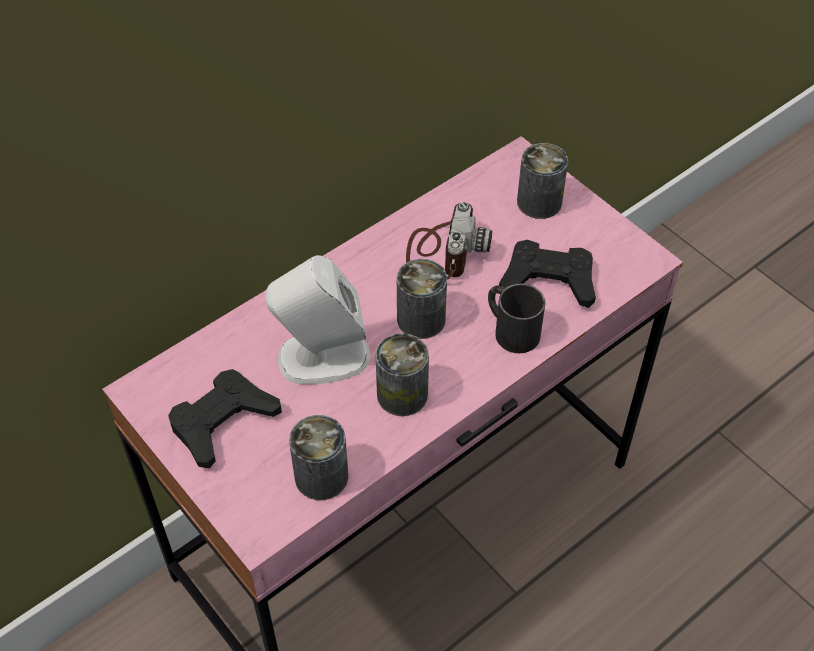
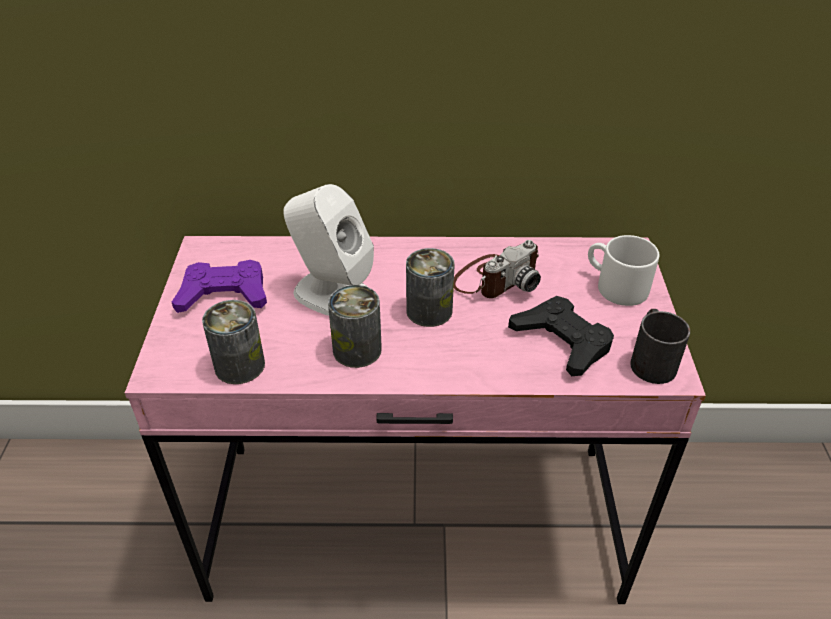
camera: 40 degrees right, 10 degrees down
black game controller [168,369,282,469] -> purple game controller [172,260,267,313]
black mug [488,284,545,353] -> black mug moved to [630,309,690,384]
can [517,143,568,219] -> white mug [588,235,659,306]

